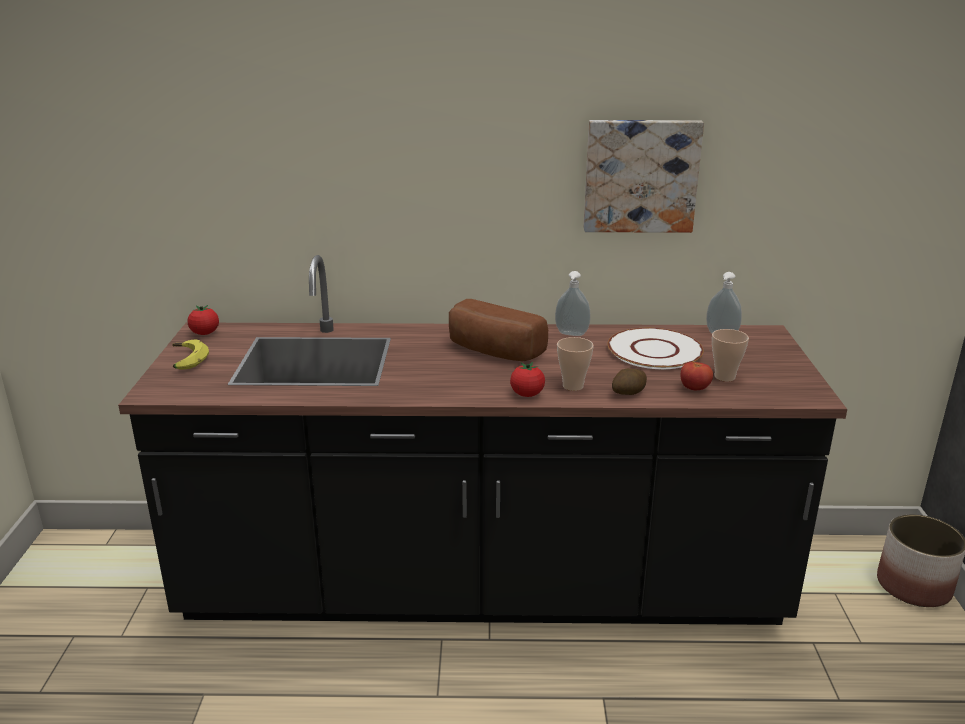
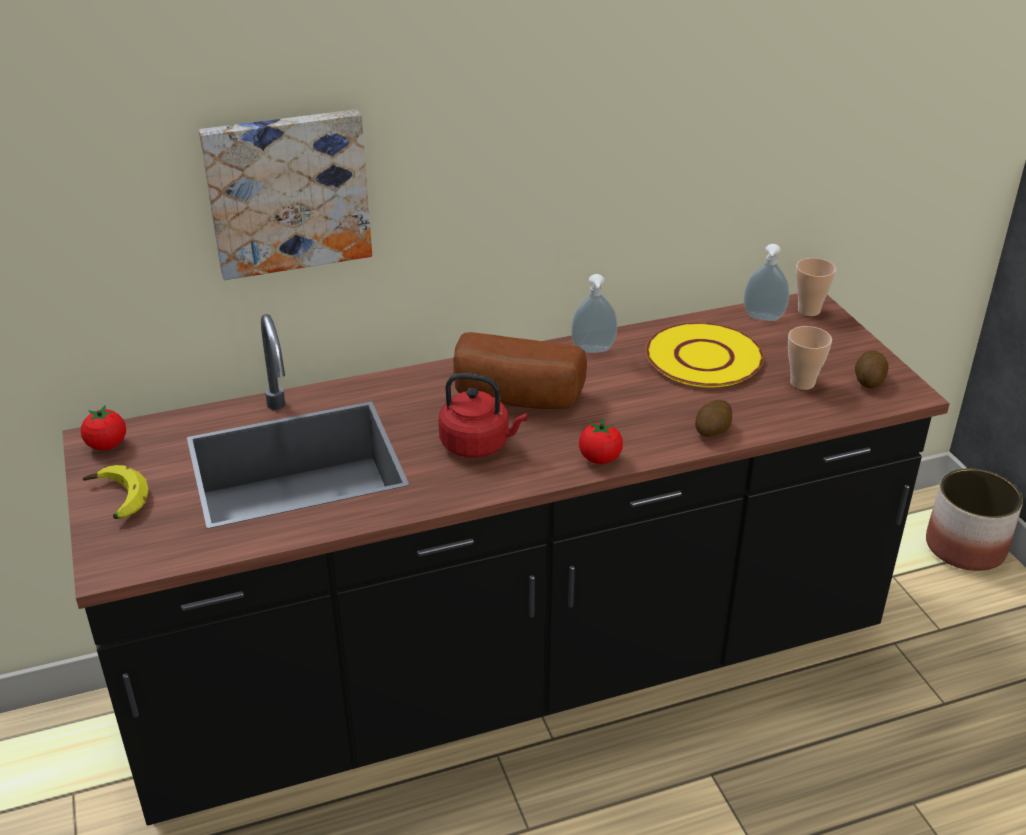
camera: 20 degrees left, 10 degrees up
cup [557,337,594,391] -> cup moved to [796,258,836,316]
picture [584,120,704,233] -> picture moved to [199,109,372,280]
white plate [608,328,704,369] -> yellow plate [646,322,764,388]
tomato [681,362,713,390] -> none
none -> red kettle [439,373,527,458]
none -> potato [855,351,889,388]

